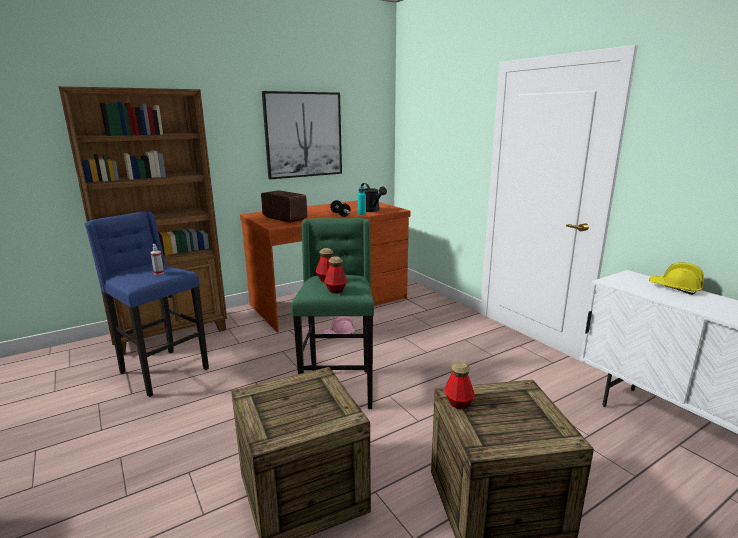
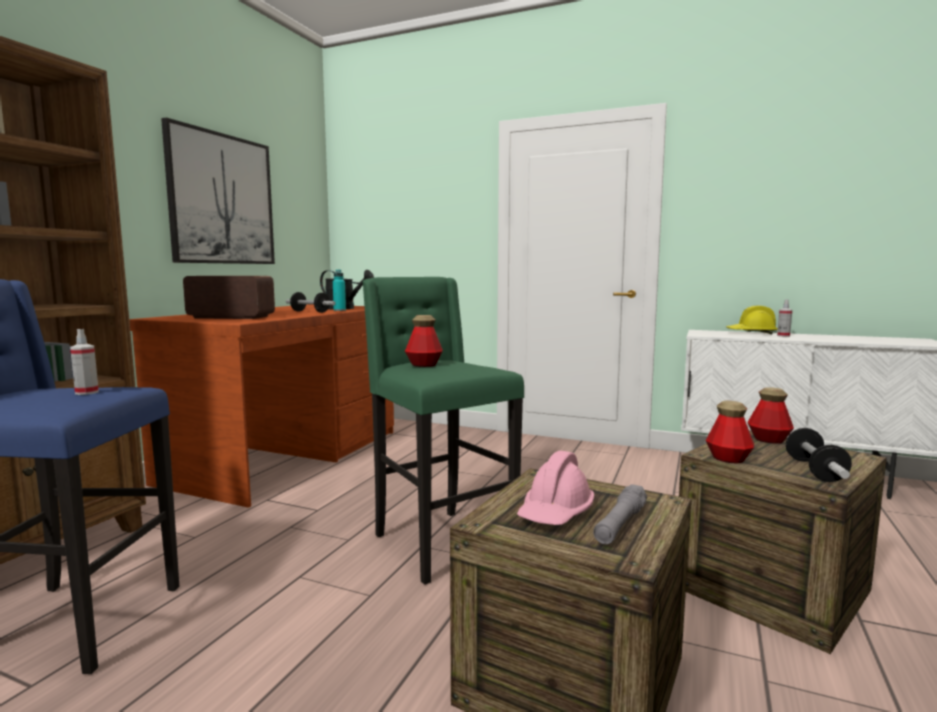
camera: 35 degrees left, 10 degrees down
pink hard hat [323,316,355,334] -> pink hard hat moved to [517,451,594,525]
bottle [324,256,347,293] -> bottle moved to [747,387,794,444]
none -> grey flashlight [593,484,647,544]
none -> spray bottle [777,299,792,337]
none -> dumbbell [786,428,852,482]

